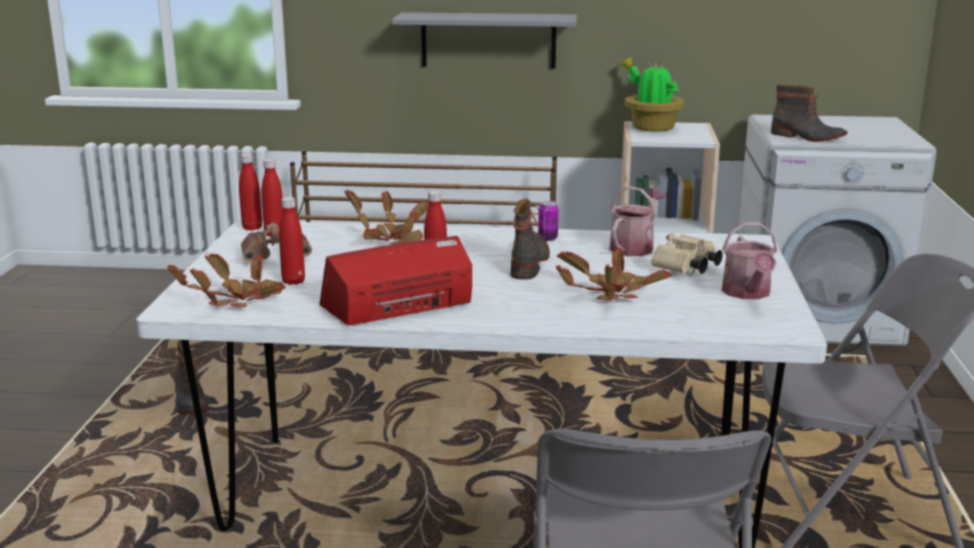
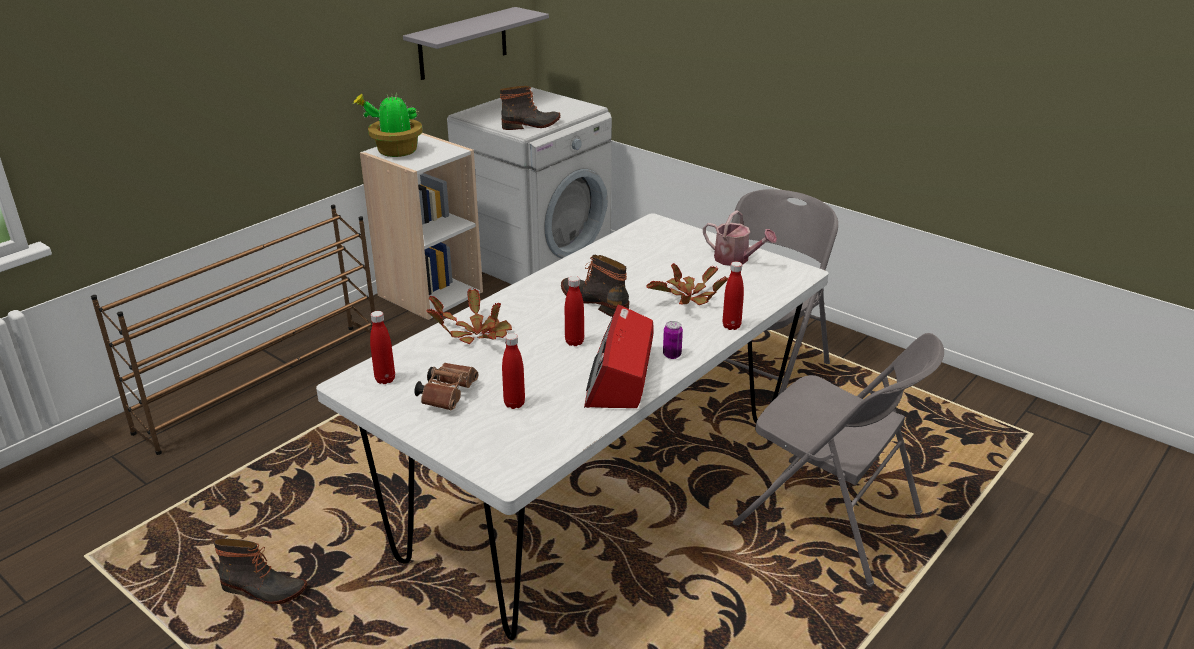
camera: 55 degrees left, 10 degrees up
potted plant [167,253,285,307] -> none
red bottle [239,154,262,231] -> red bottle moved to [723,262,744,330]
grey shelf [392,12,577,68] -> grey shelf moved to [403,7,549,80]
can [538,201,558,241] -> can moved to [663,321,683,359]
watering can [610,186,665,256] -> none
beige binoculars [651,233,723,275] -> none

